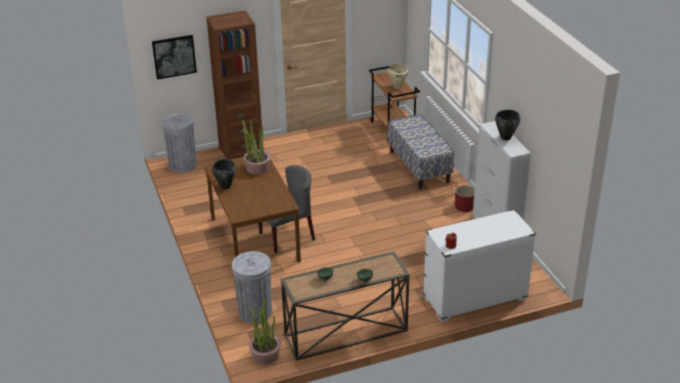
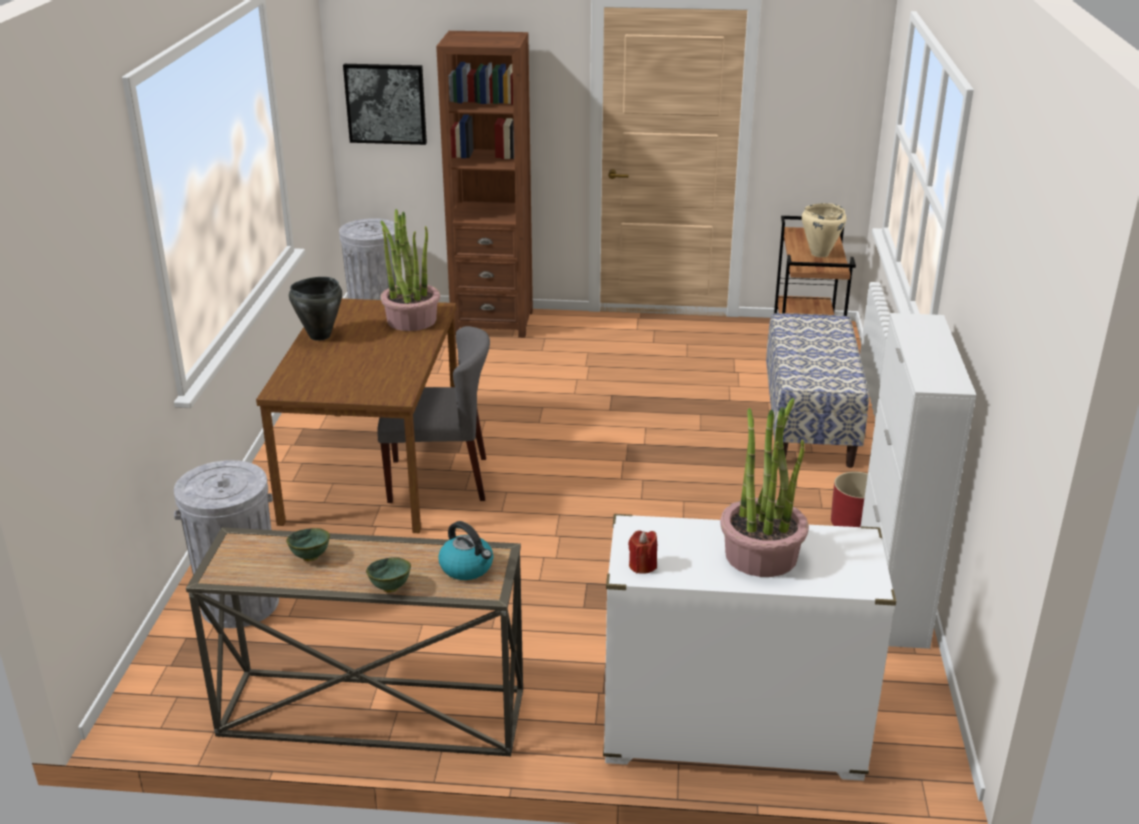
camera: 25 degrees right, 5 degrees down
potted plant [249,299,281,365] -> potted plant moved to [720,398,809,577]
black cooking pot [495,110,520,140] -> none
none -> kettle [438,521,493,580]

